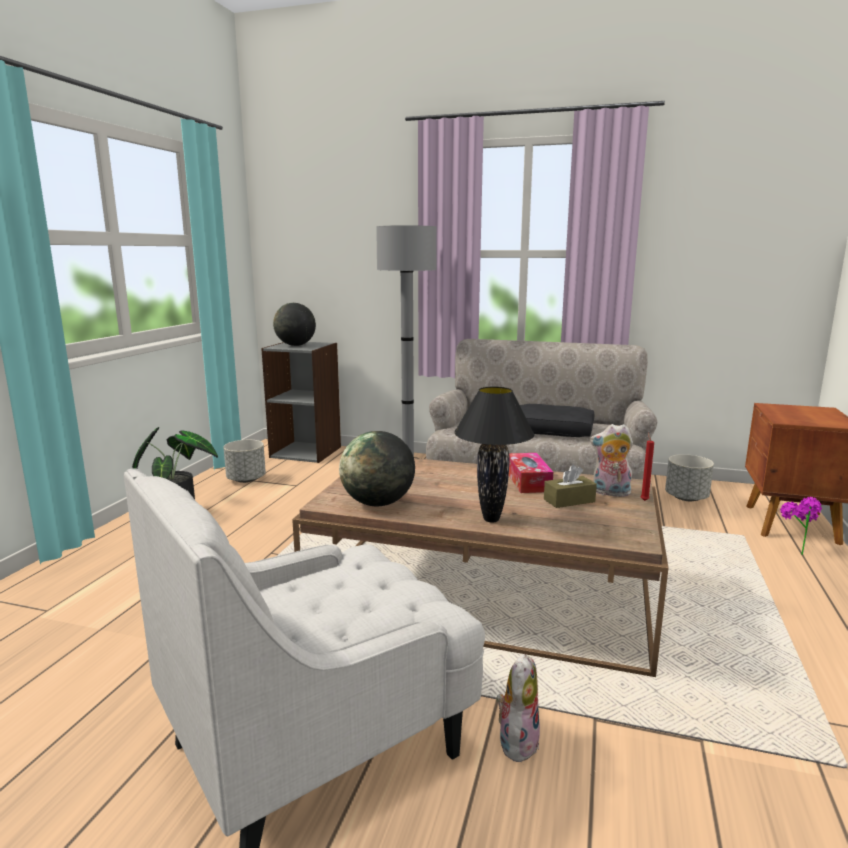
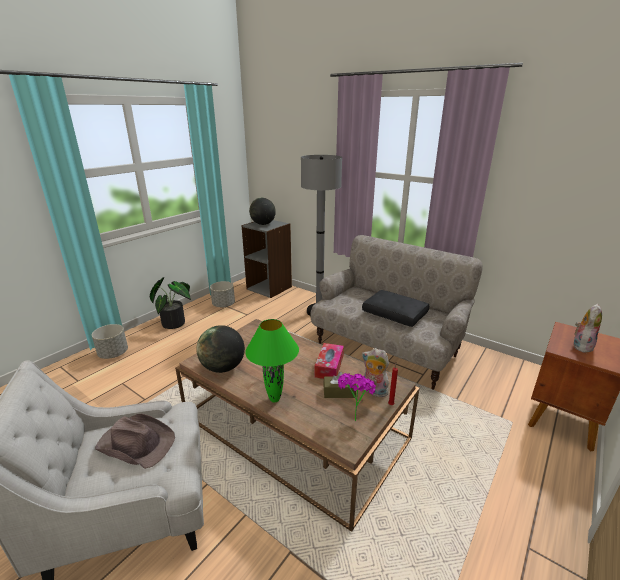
camera: 20 degrees right, 10 degrees up
black table lamp [454,386,535,522] -> green table lamp [245,319,299,402]
plush toy [496,654,540,762] -> plush toy moved to [574,304,602,353]
grey planter [665,454,714,501] -> grey planter moved to [92,324,128,359]
potted plant [780,497,822,555] -> potted plant moved to [338,373,376,421]
none -> brown hat [95,414,175,469]

